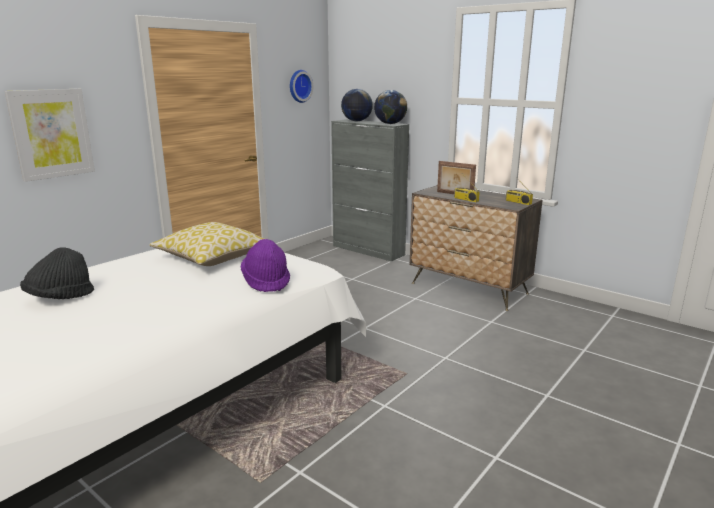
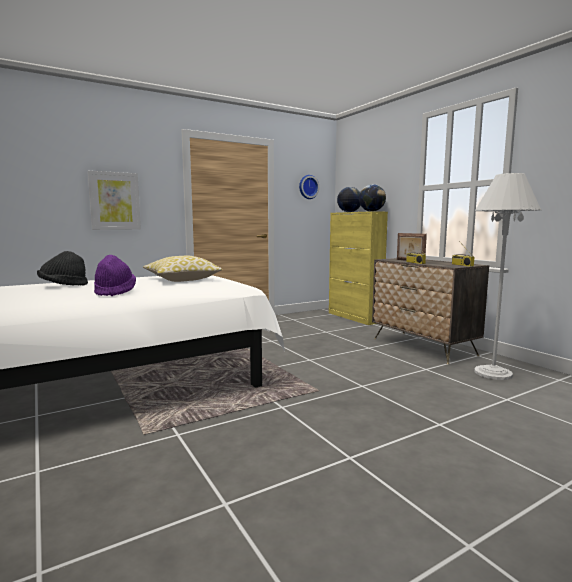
camera: 20 degrees right, 10 degrees down
purple hat [241,239,290,292] -> purple hat moved to [94,255,136,296]
grey cabinet [331,119,409,262] -> yellow cabinet [329,211,388,325]
none -> white floor lamp [474,173,541,380]

